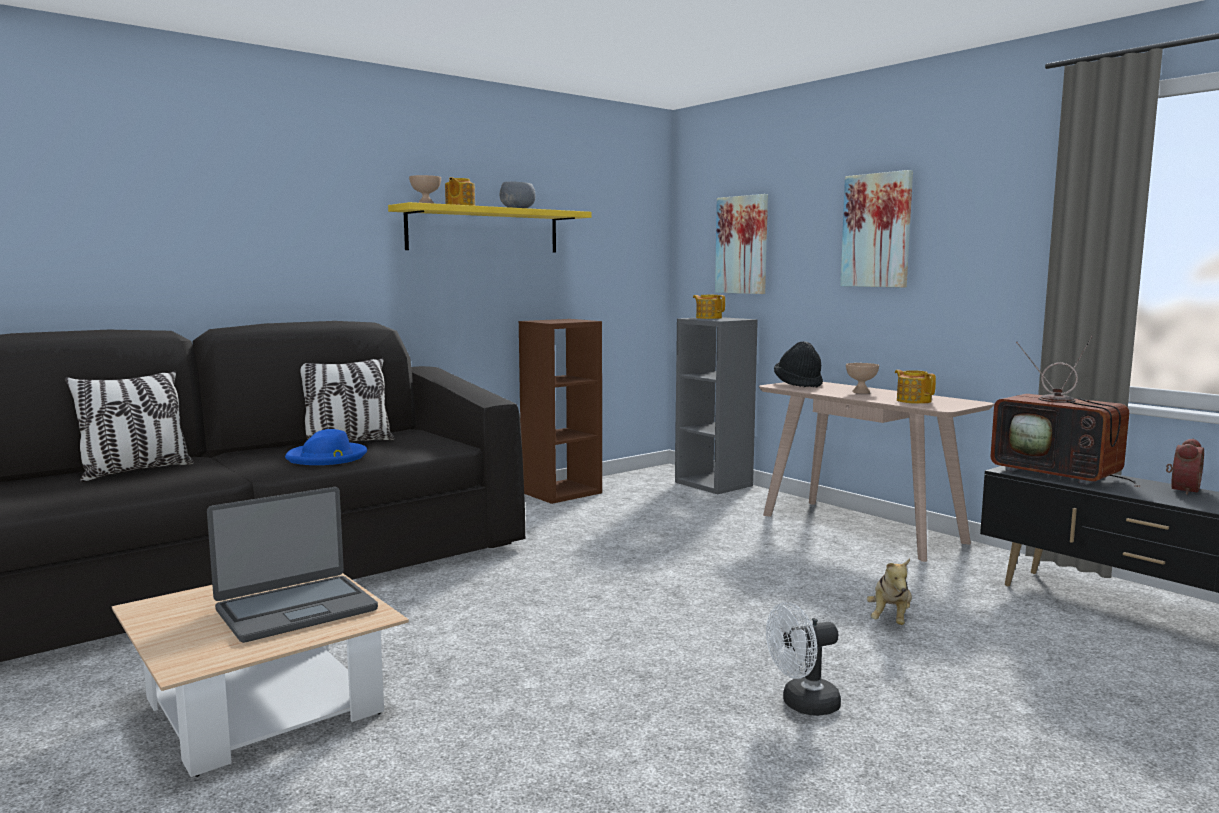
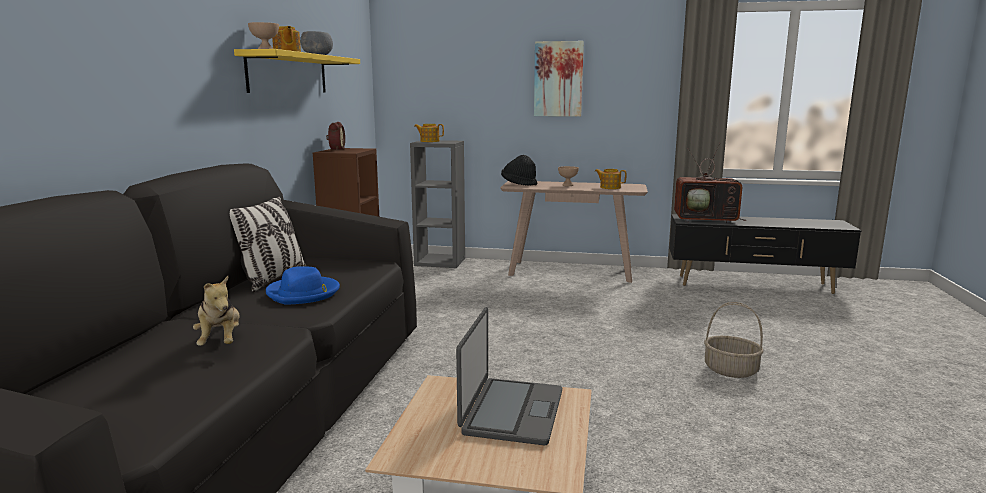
camera: 40 degrees left, 5 degrees up
pillow [65,371,194,482] -> none
picture [715,194,768,294] -> none
white fan [766,602,841,716] -> basket [704,302,764,378]
plush toy [867,559,912,625] -> plush toy moved to [193,276,240,346]
alarm clock [1166,439,1204,495] -> alarm clock moved to [326,122,345,150]

